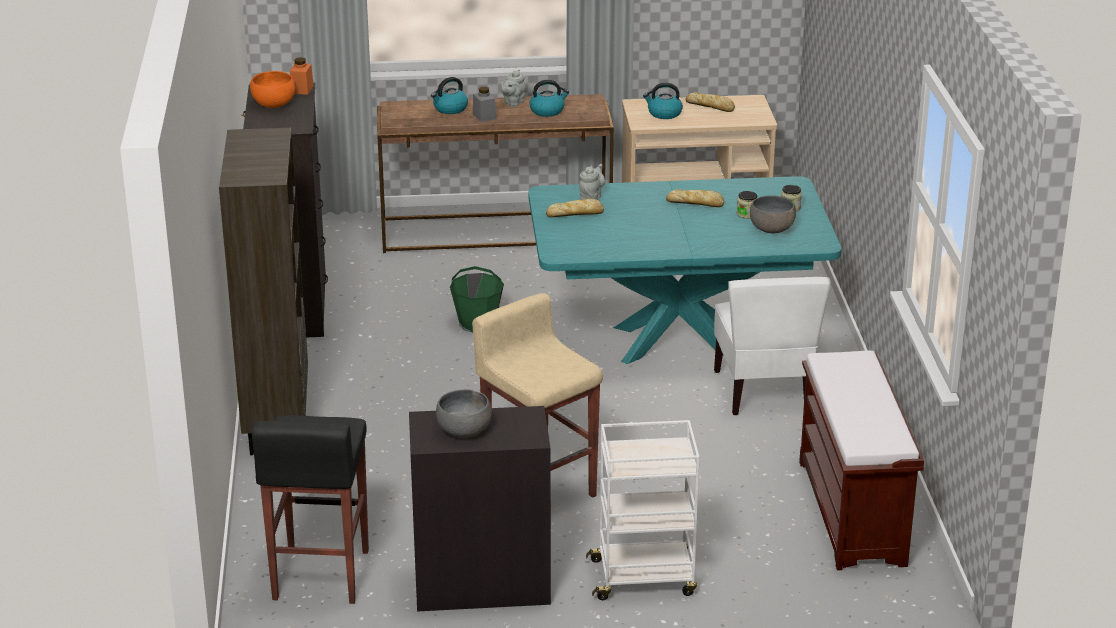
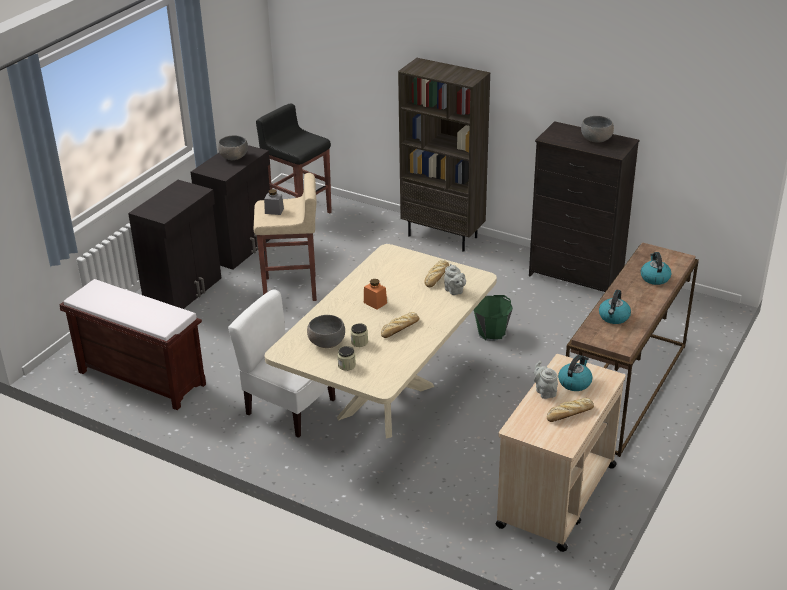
camera: 125 degrees right, 5 degrees up
orange bowl [250,71,295,108] -> grey bowl [581,116,614,143]
orange jar [290,57,314,95] -> orange jar moved to [364,279,387,310]
grey jar [473,87,496,122] -> grey jar moved to [264,189,284,215]
grey teapot [501,70,526,106] -> grey teapot moved to [534,361,558,399]
turquoise dining table [529,176,842,364] -> beige dining table [265,244,497,439]
white cart [586,420,699,600] -> black cabinet [128,180,221,309]

